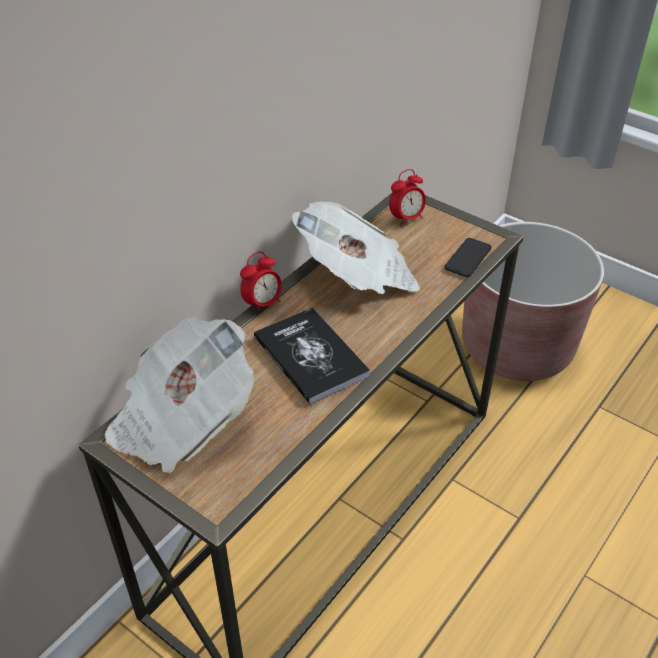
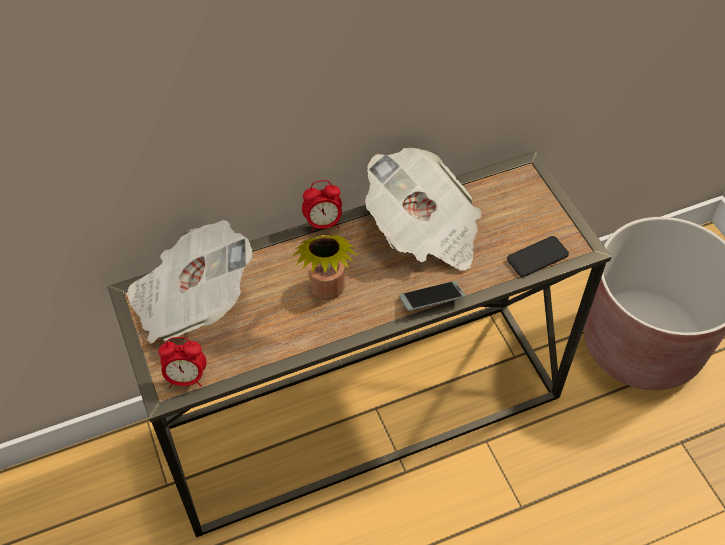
camera: 30 degrees right, 10 degrees up
book [254,307,370,404] -> potted plant [293,235,357,300]
alarm clock [389,169,426,227] -> alarm clock moved to [158,337,206,388]
none -> phone [399,281,466,311]

